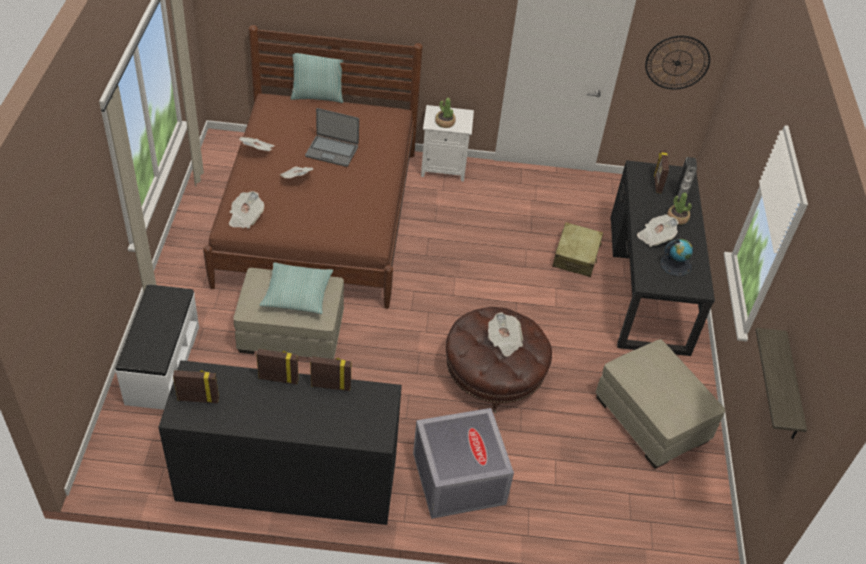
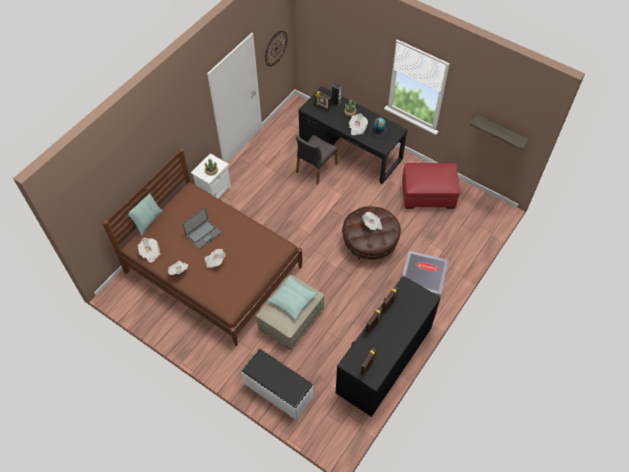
camera: 55 degrees left, 10 degrees up
newspaper [229,191,264,229] -> newspaper moved to [138,238,160,263]
beige suitcase [552,222,603,277] -> grey chair [296,135,338,185]
beige ottoman [595,339,725,469] -> red ottoman [402,163,460,209]

